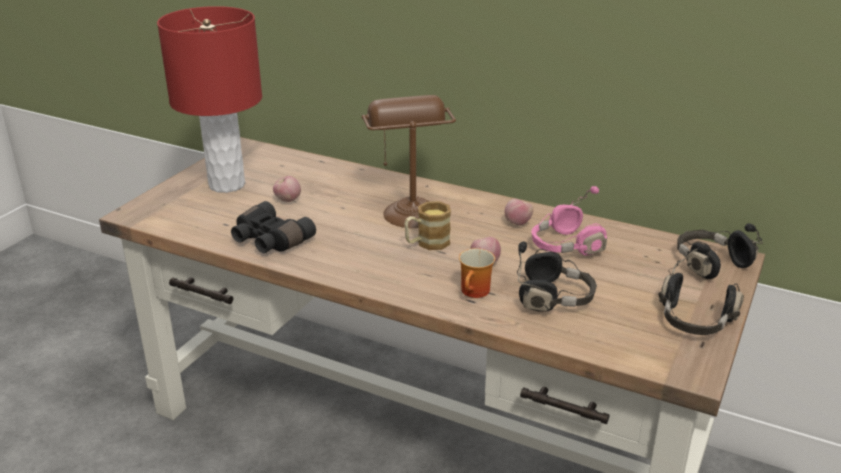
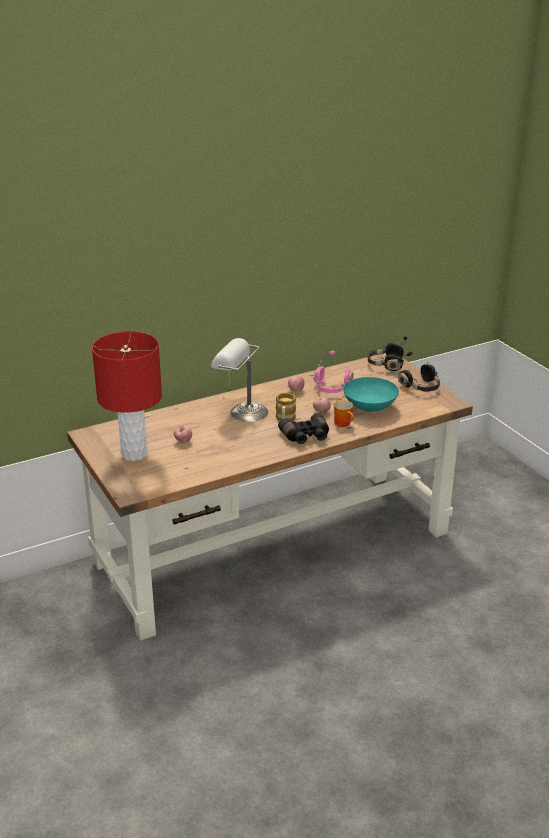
camera: 55 degrees left, 0 degrees up
black binoculars [231,201,316,253] -> black binoculars moved to [278,413,329,444]
brown table lamp [362,95,456,228] -> white table lamp [211,338,268,422]
black headphones [517,241,597,312] -> turquoise bowl [343,377,399,412]

